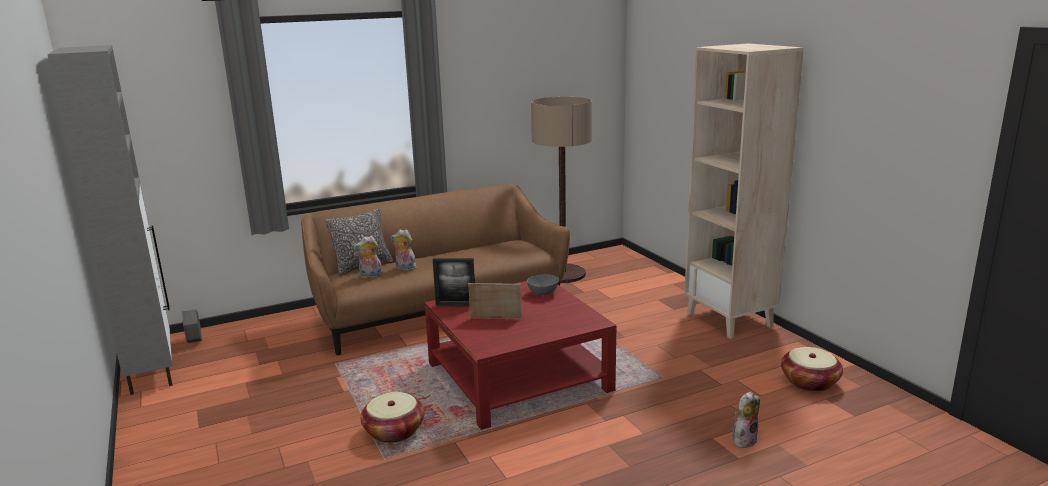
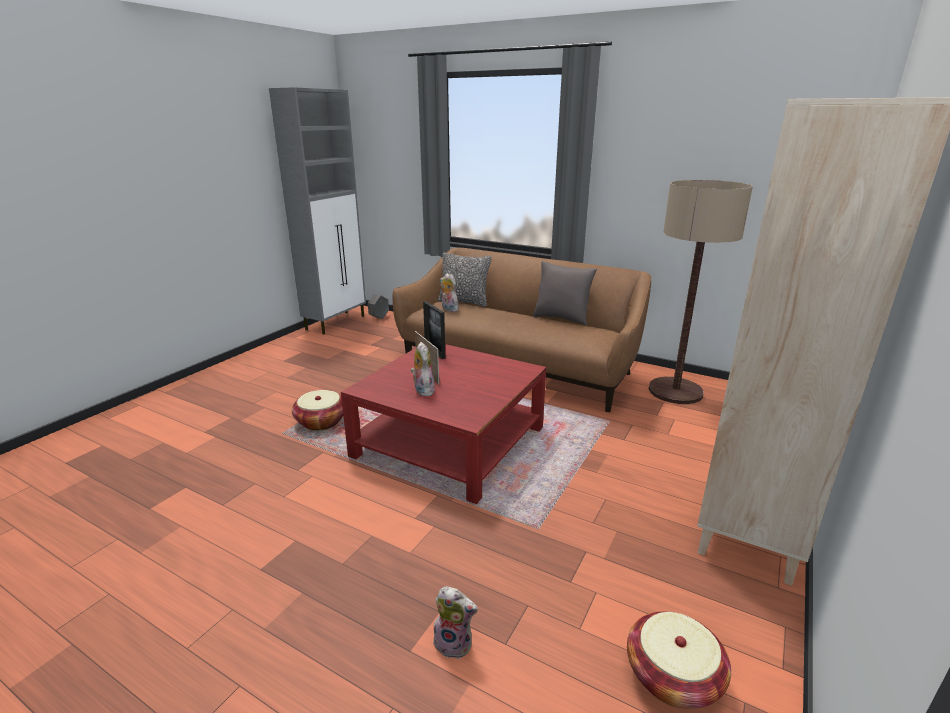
camera: 55 degrees right, 5 degrees up
plush toy [391,229,417,271] -> plush toy moved to [410,342,435,396]
grey bowl [527,274,559,295] -> none
none -> grey pillow [533,261,597,326]

